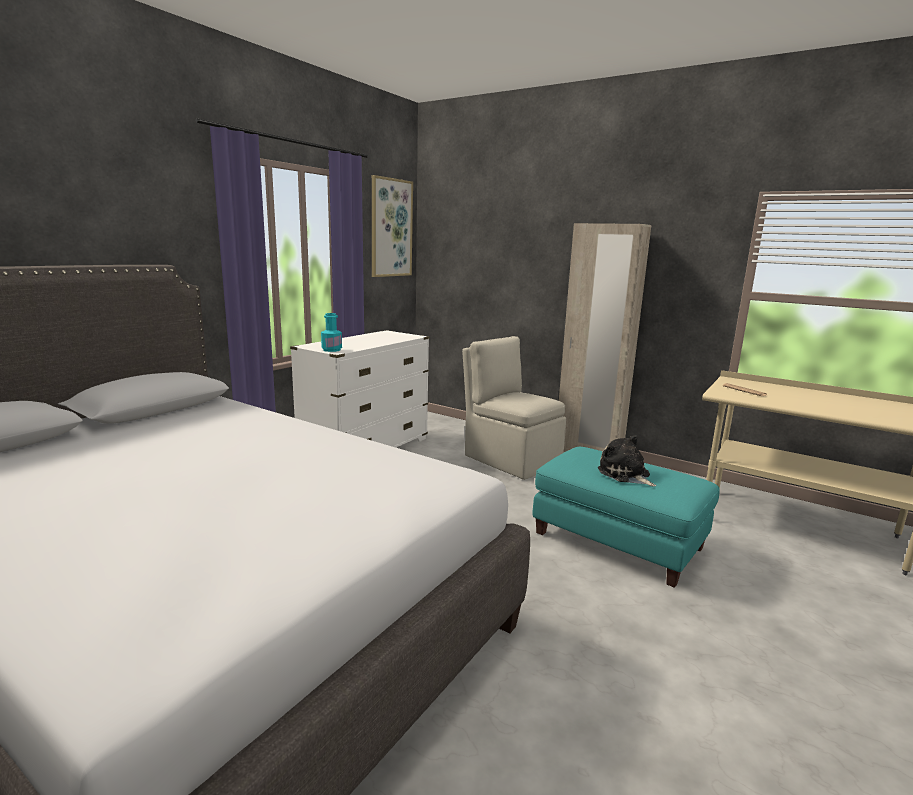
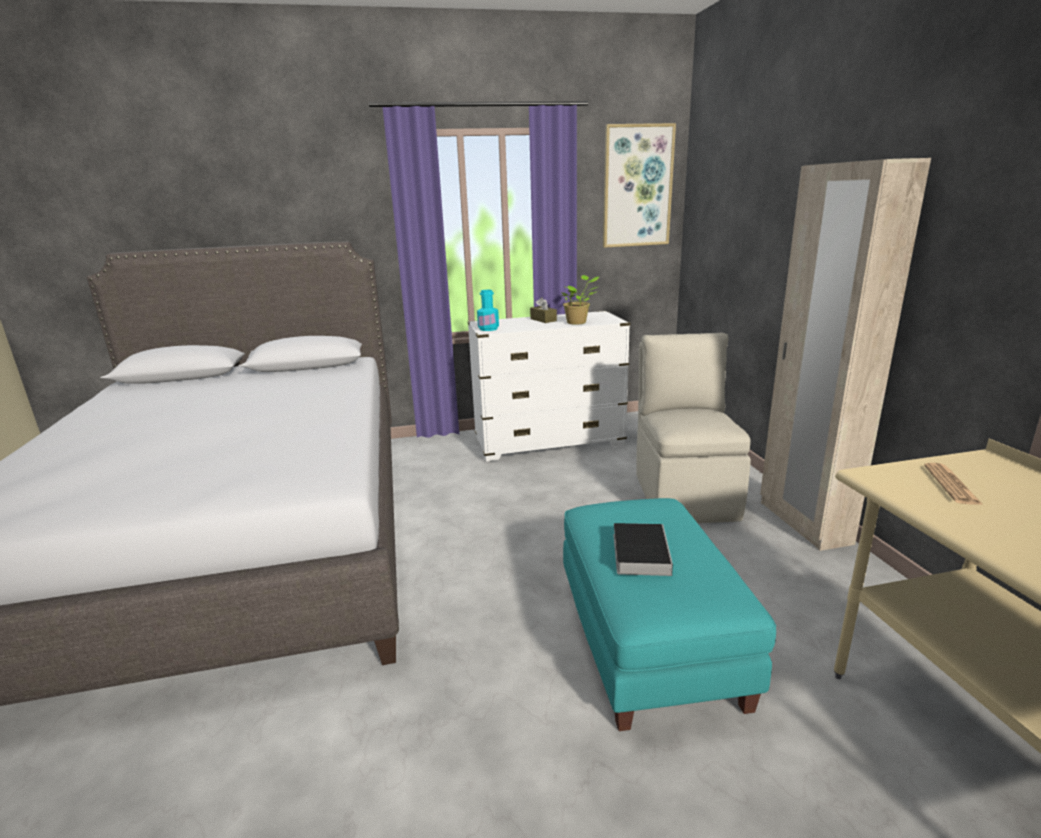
camera: 45 degrees right, 5 degrees up
plush toy [598,435,656,486] -> book [613,523,673,576]
none -> brown tissue box [530,297,557,323]
none -> potted plant [561,275,600,325]

